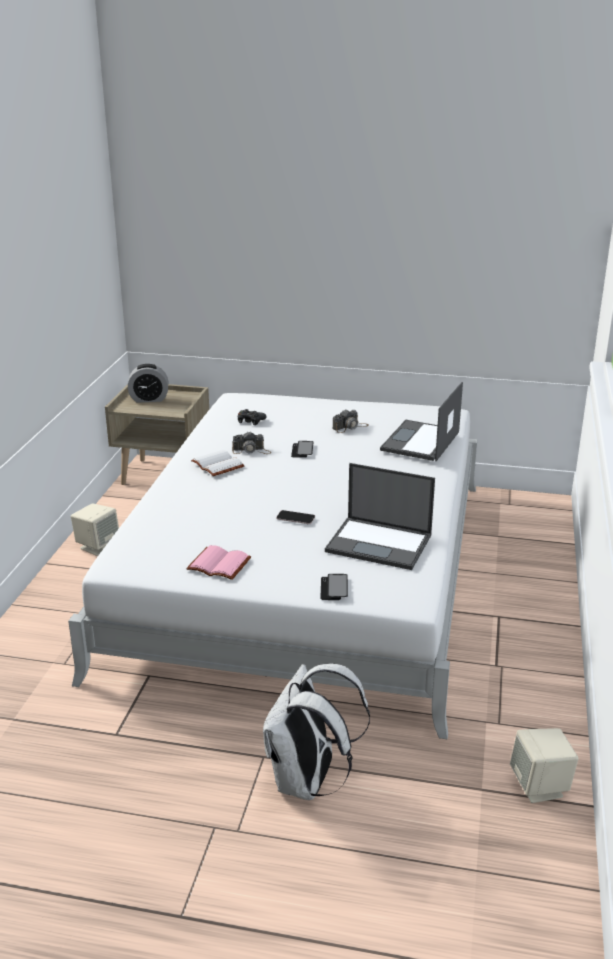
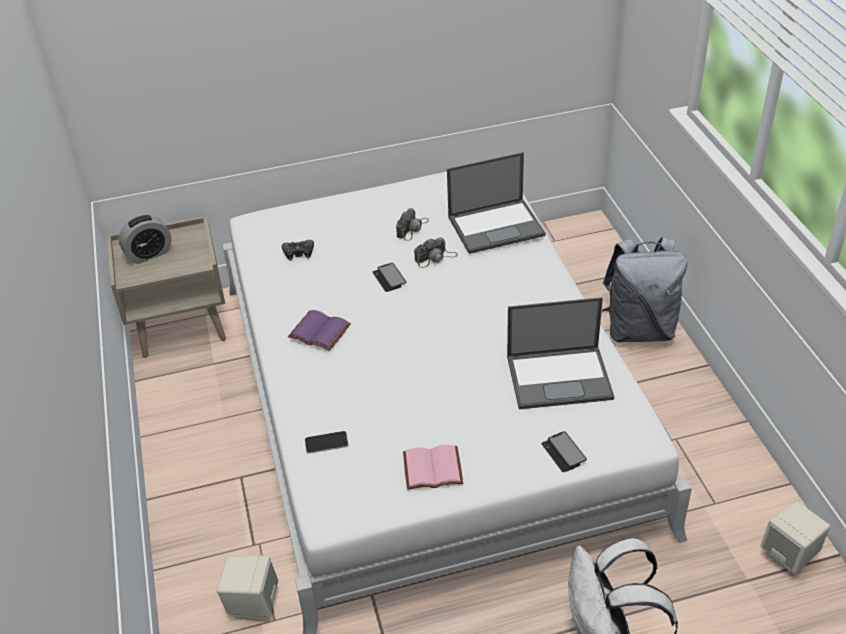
camera: 25 degrees left, 15 degrees up
beige speaker [71,503,119,556] -> beige speaker moved to [217,556,278,621]
white book [191,450,245,476] -> purple book [288,310,351,351]
camera [232,431,271,454] -> camera moved to [414,237,458,268]
phone [276,510,315,524] -> phone moved to [305,431,348,453]
laptop [380,382,463,461] -> laptop turned 105 degrees counterclockwise [447,152,546,254]
none -> grey backpack [602,237,687,343]

